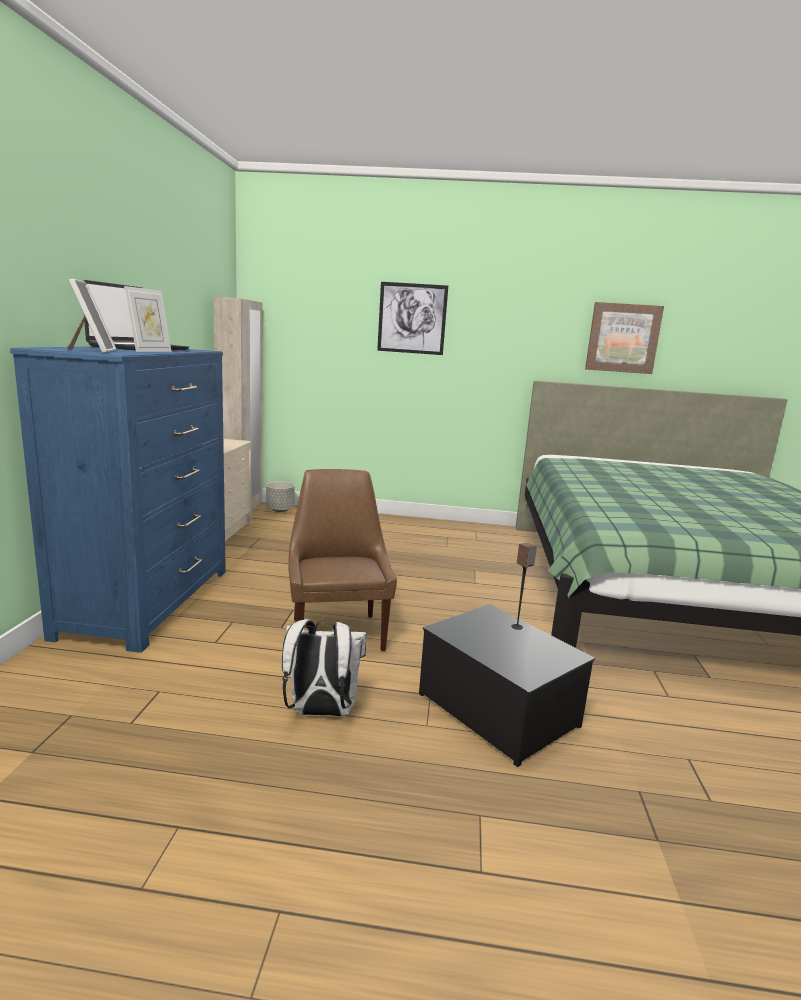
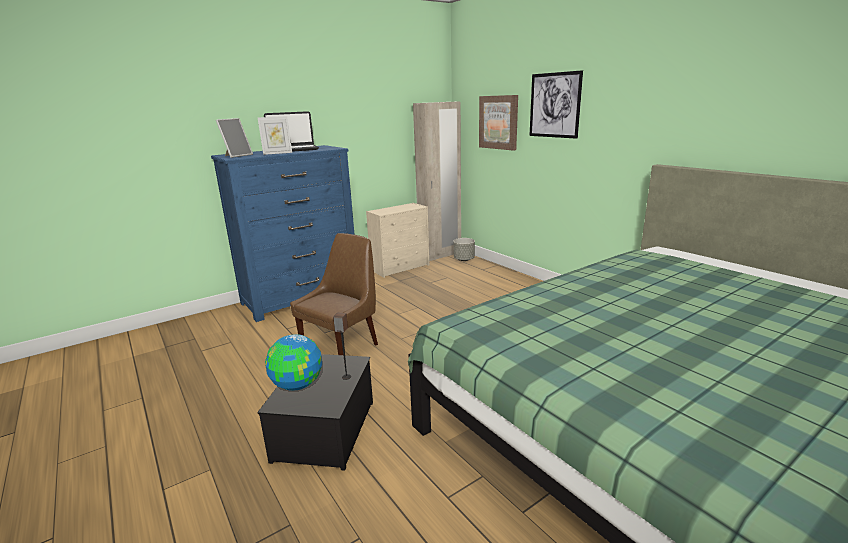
camera: 50 degrees right, 5 degrees up
white backpack [282,619,367,717] -> none
picture [585,302,664,374] -> picture moved to [479,95,518,151]
none -> globe [265,334,322,391]

